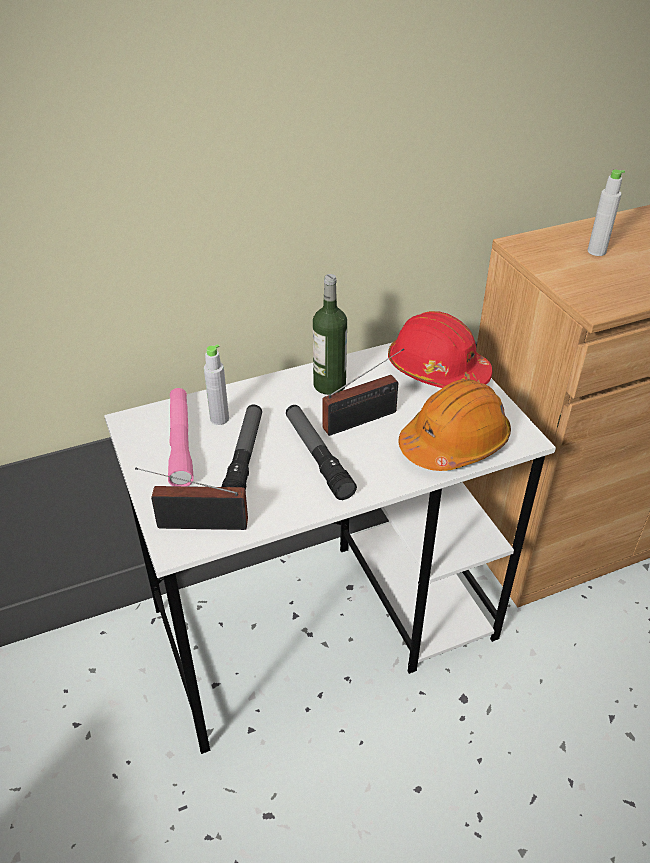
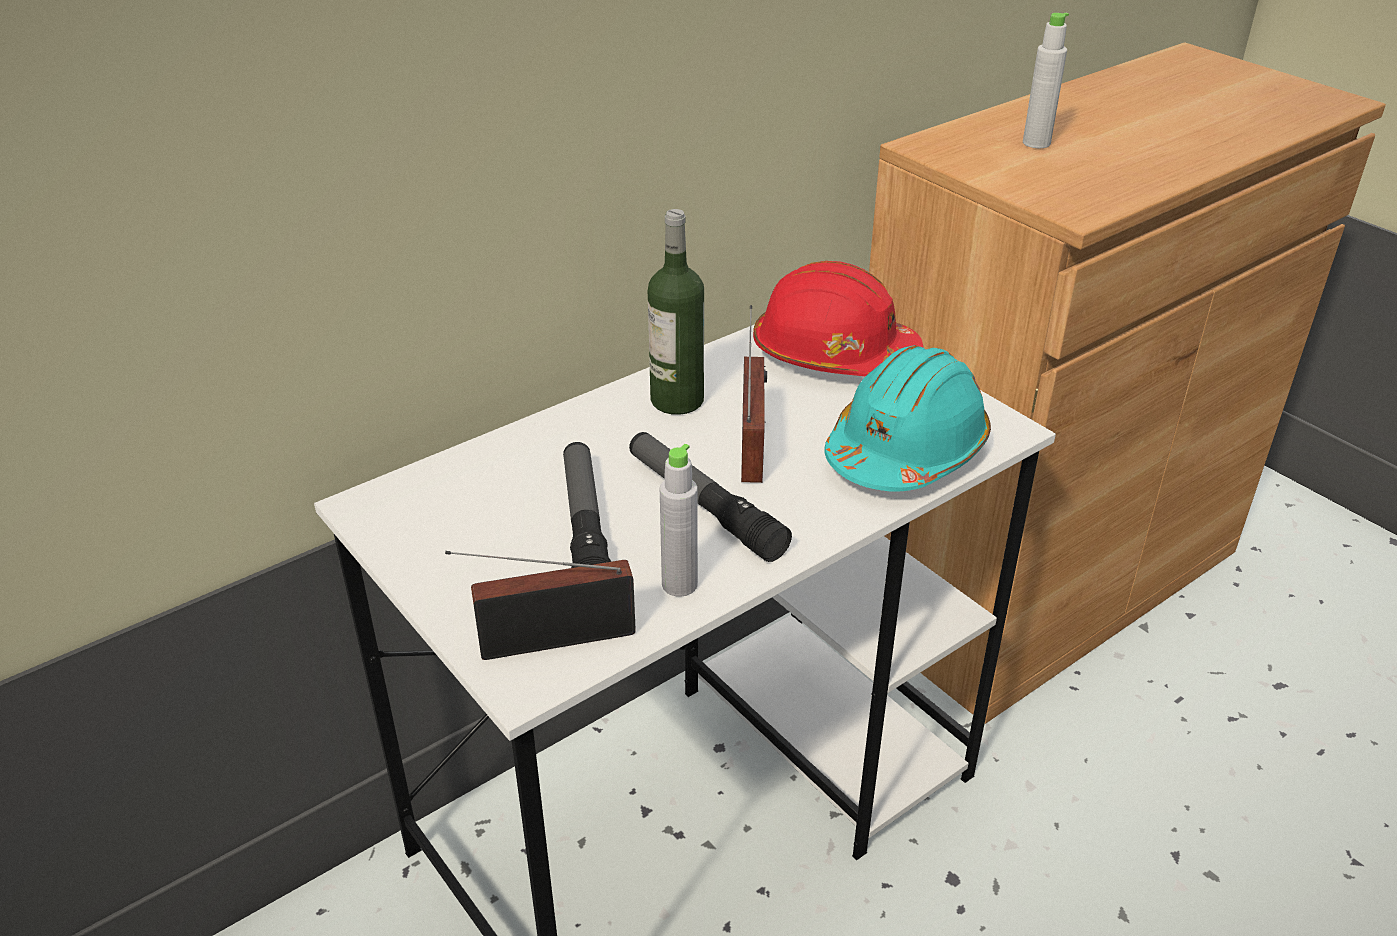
camera: 15 degrees left, 5 degrees down
pink flashlight [168,388,194,486] -> none
grey bottle [204,344,229,425] -> grey bottle moved to [660,444,698,597]
radio [322,349,404,436] -> radio turned 45 degrees counterclockwise [741,305,767,483]
orange hard hat [399,379,511,471] -> turquoise hard hat [824,345,991,492]

